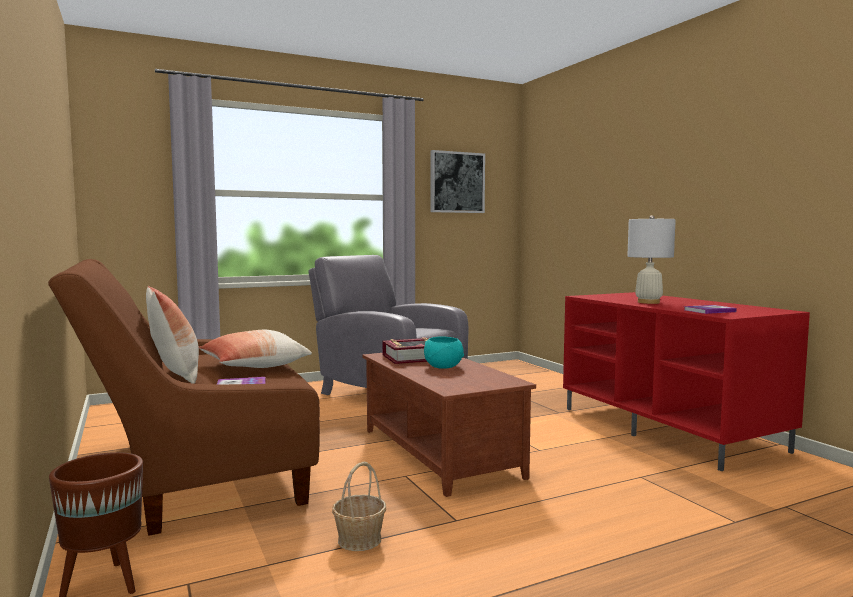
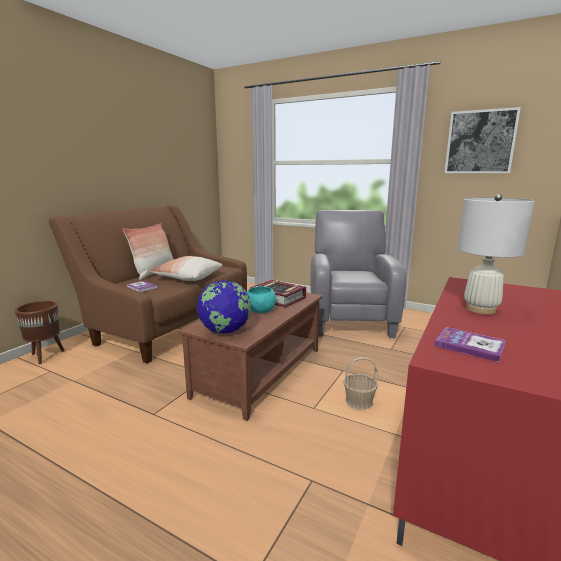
camera: 55 degrees right, 10 degrees up
basket [332,462,386,551] -> basket moved to [343,357,378,410]
none -> globe [197,280,251,334]

